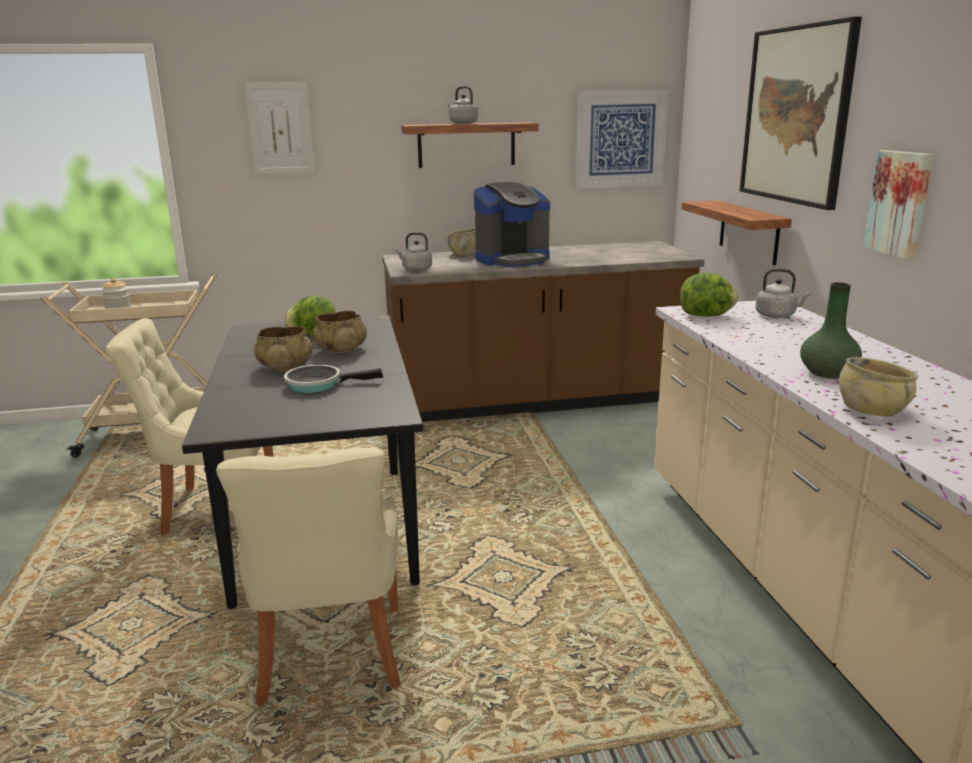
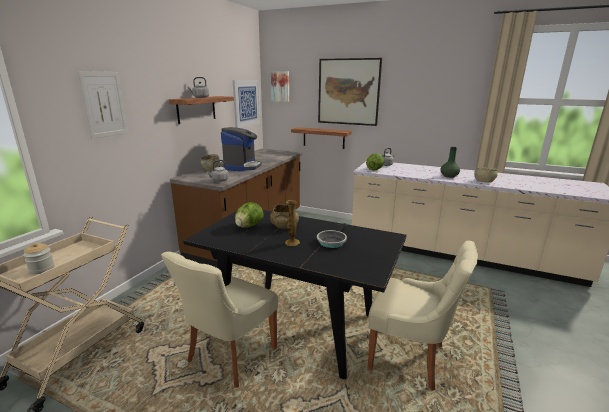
camera: 55 degrees left, 0 degrees up
beige bowl [254,326,313,371] -> vase [285,200,300,246]
picture [863,150,934,259] -> picture moved to [271,71,289,102]

